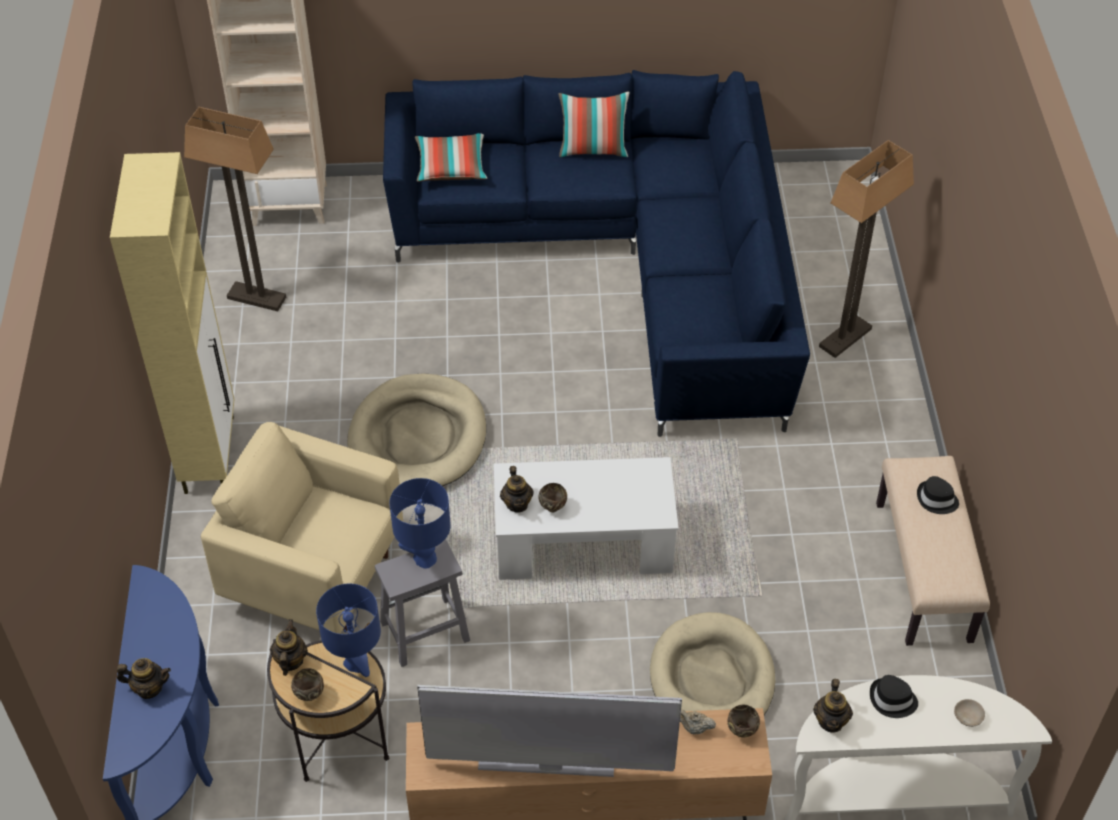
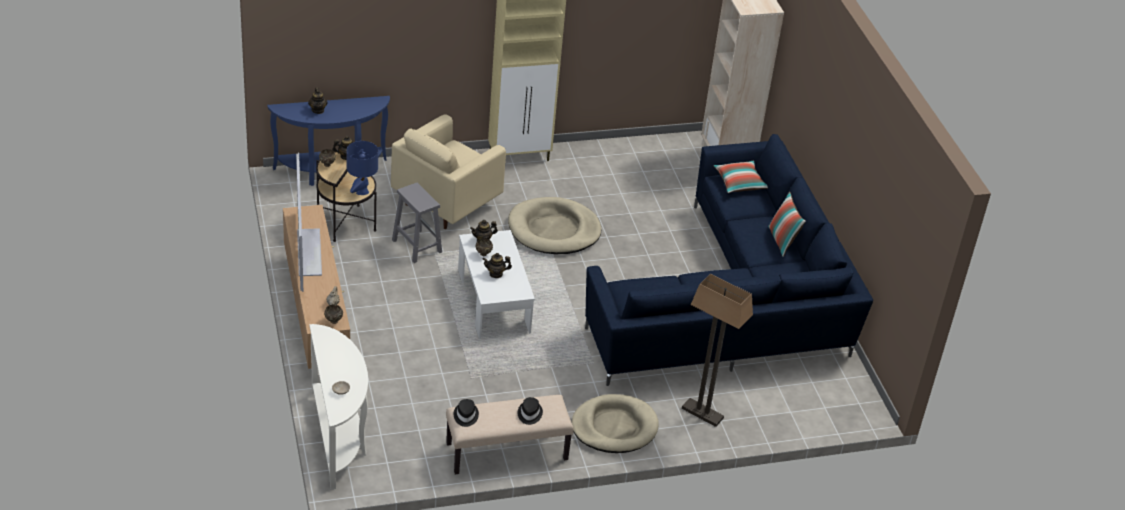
camera: 75 degrees right, 10 degrees down
floor lamp [184,107,286,311] -> none
beige armchair [201,422,403,634] -> beige armchair turned 150 degrees counterclockwise [391,114,506,229]
blue table lamp [389,478,451,569] -> none
beige dog bed [650,612,775,715] -> beige dog bed moved to [571,394,659,453]
teapot [813,679,853,733] -> teapot moved to [482,253,512,278]
black hat [870,675,918,718] -> black hat moved to [454,399,479,427]

